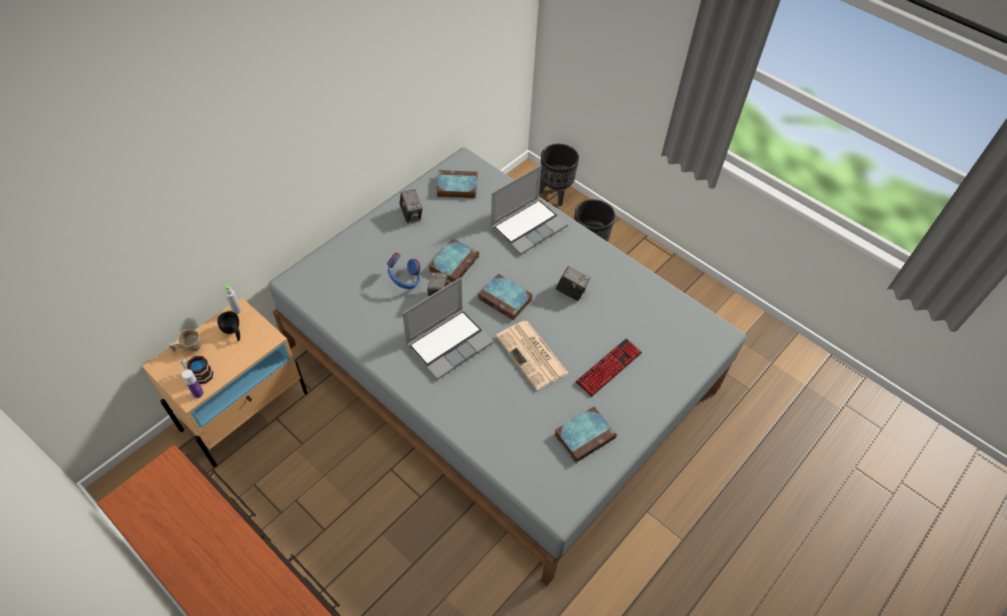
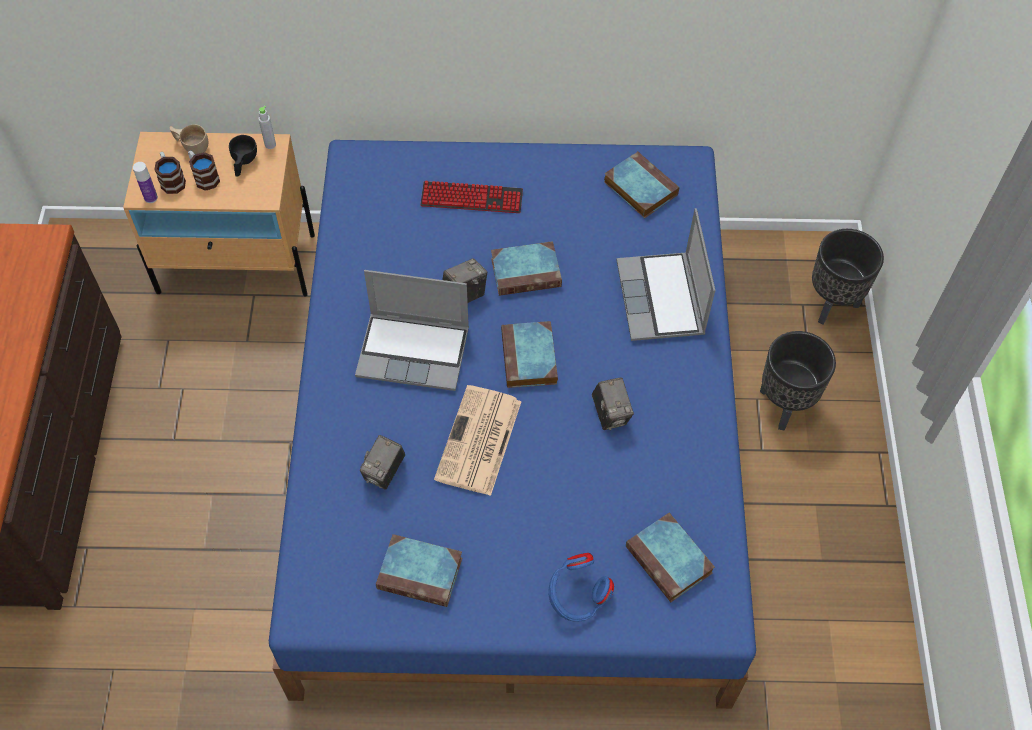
camera: 50 degrees right, 5 degrees up
grey bed [269,147,746,586] -> blue bed [269,140,756,709]
blue headphones [387,253,421,289] -> blue headphones moved to [548,553,614,622]
camera [400,189,422,223] -> camera moved to [360,435,405,490]
laptop [490,165,568,255] -> laptop turned 75 degrees clockwise [616,208,715,341]
keyboard [575,338,642,397] -> keyboard moved to [420,181,523,213]
none -> mug [188,150,220,191]
none -> book [626,513,715,602]

